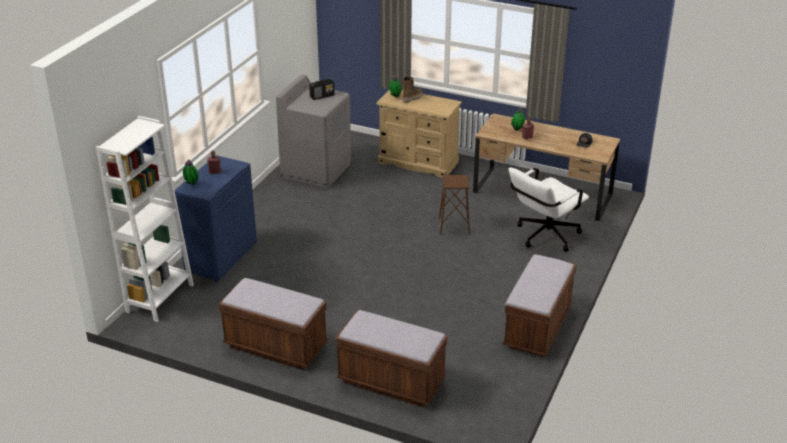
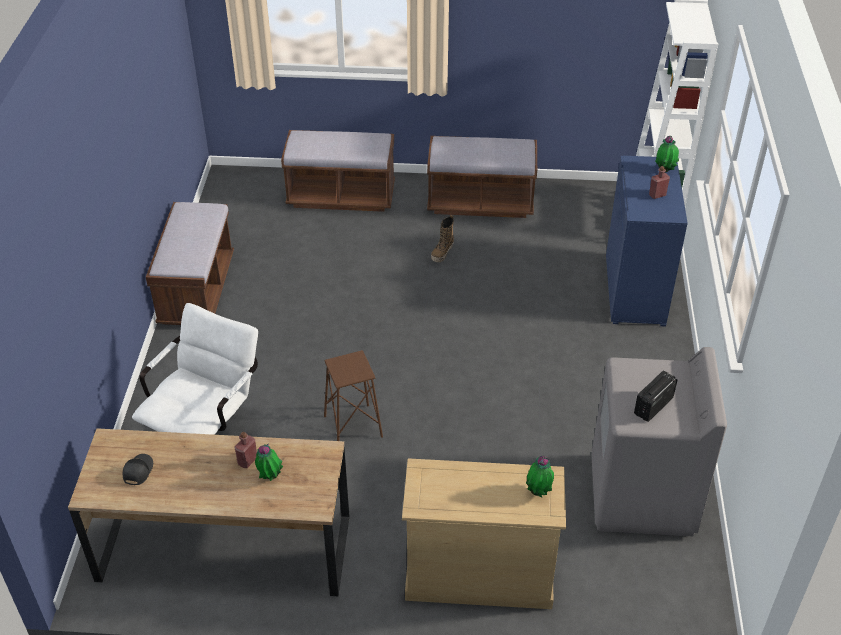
camera: 160 degrees right, 10 degrees up
boot [402,77,423,103] -> boot moved to [431,215,454,262]

